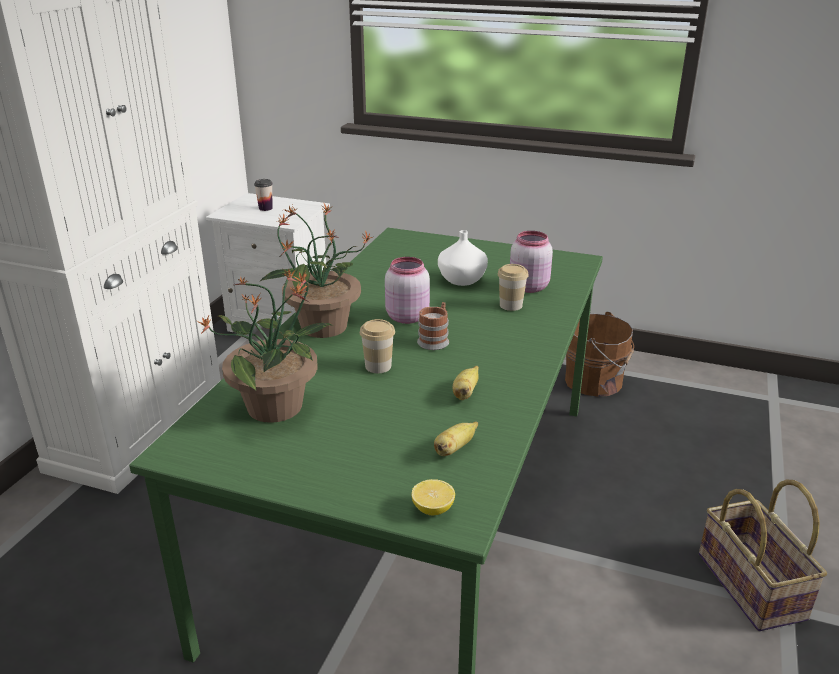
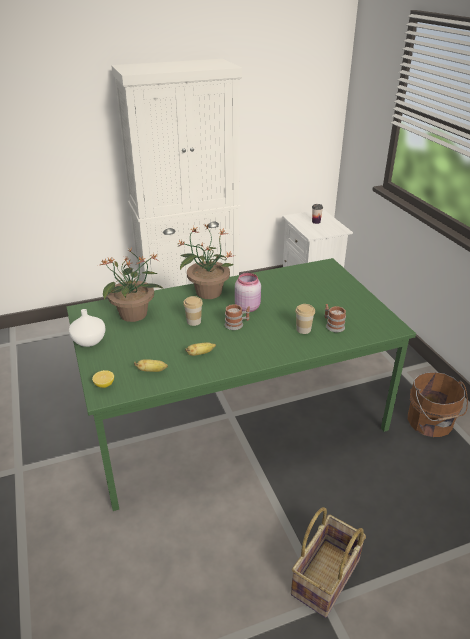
camera: 50 degrees right, 5 degrees up
white vase [438,230,488,286] -> white vase moved to [69,309,106,347]
pink jar [510,231,553,293] -> mug [324,304,346,332]

